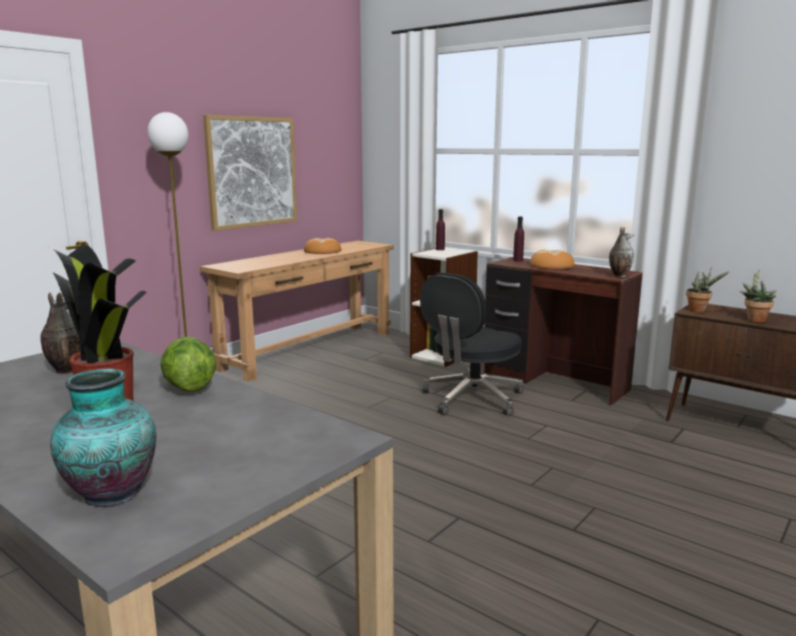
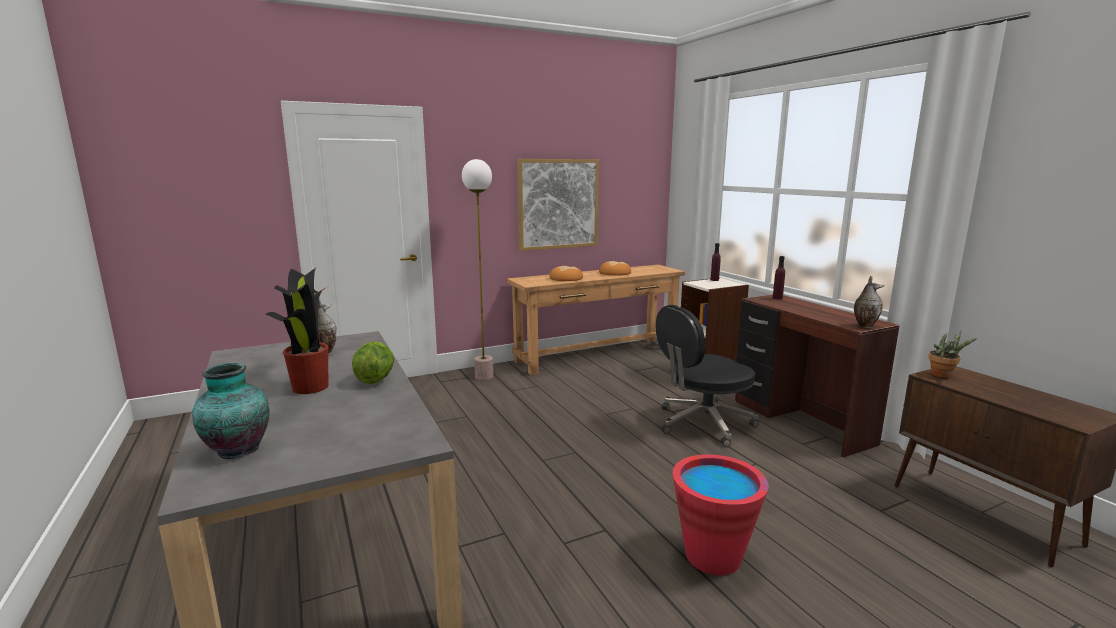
camera: 25 degrees right, 0 degrees up
bread [530,250,575,269] -> bread moved to [549,266,583,281]
potted plant [740,270,777,322] -> none
none -> red bucket [672,454,769,575]

